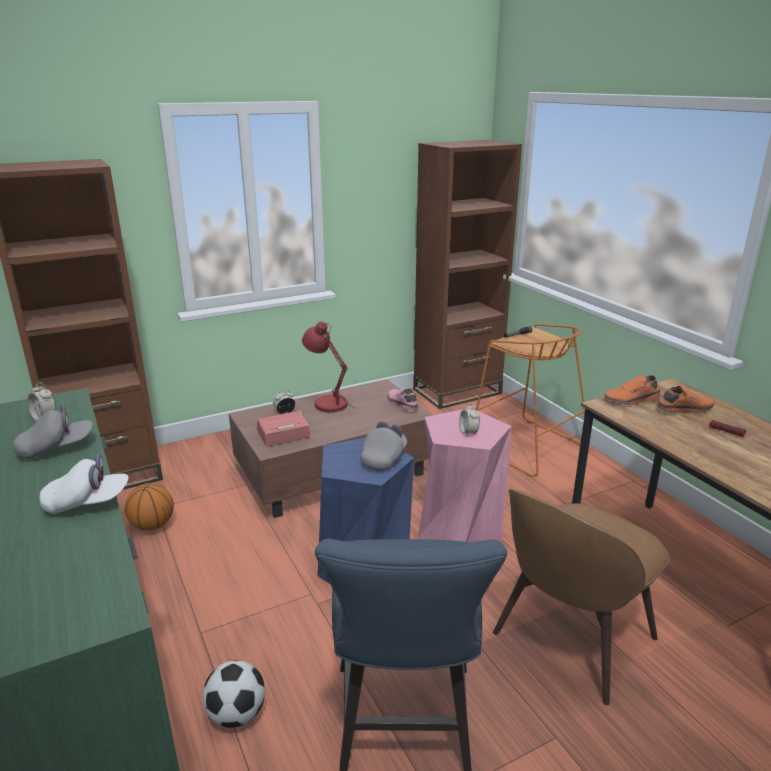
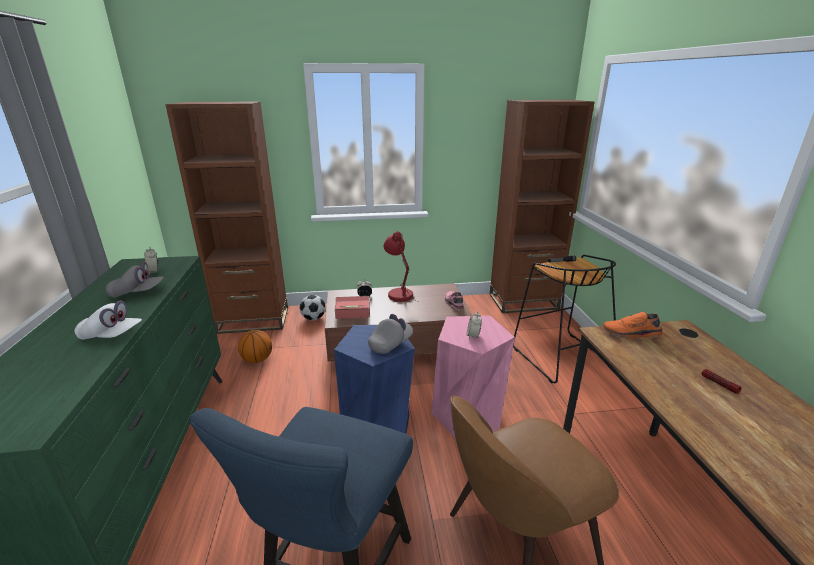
camera: 20 degrees right, 0 degrees up
football [202,660,265,728] -> football moved to [300,295,326,320]
orange stool [476,324,590,477] -> black stool [513,255,616,383]
orange shoe [656,385,715,413] -> none

